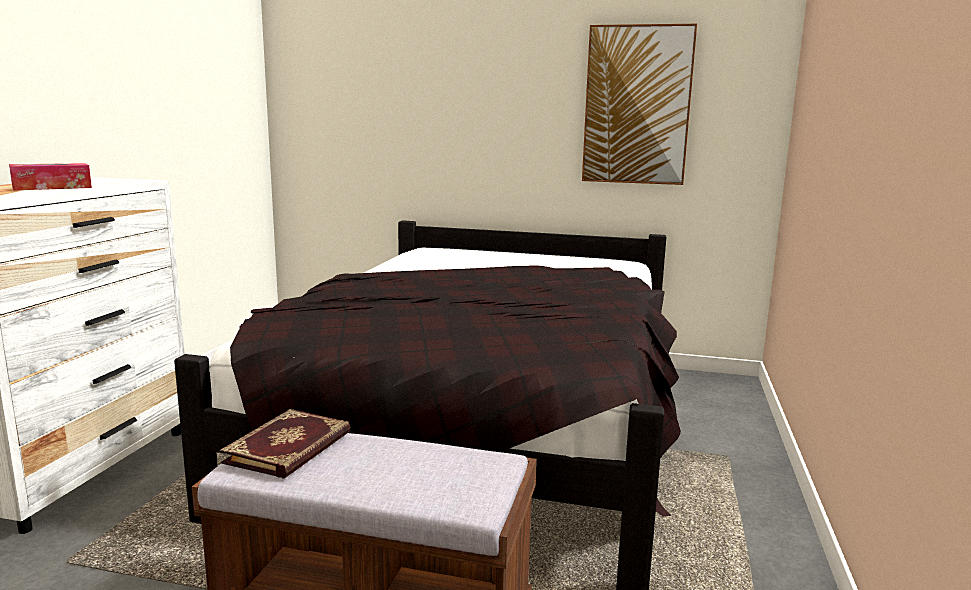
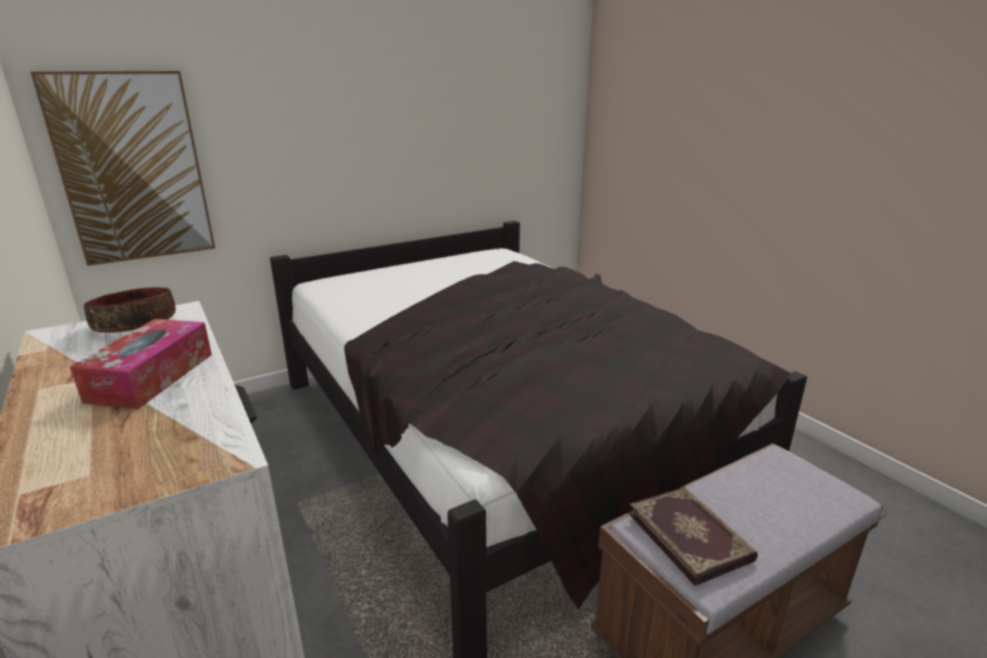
camera: 45 degrees left, 10 degrees up
picture [582,24,697,185] -> picture moved to [31,71,215,266]
none -> bowl [84,287,176,333]

